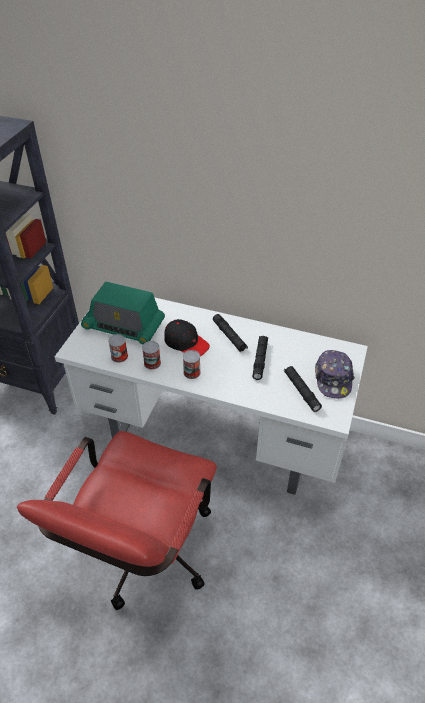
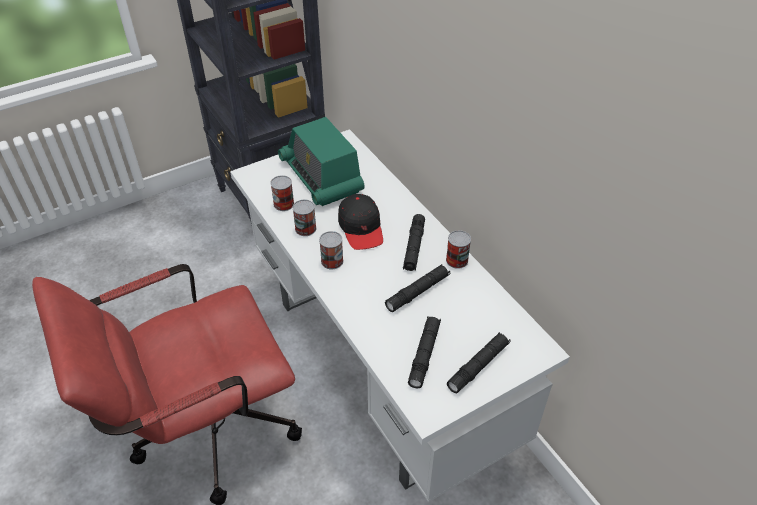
camera: 40 degrees right, 0 degrees up
cap [315,350,355,399] -> black flashlight [447,332,510,394]
none -> can [446,230,471,269]

